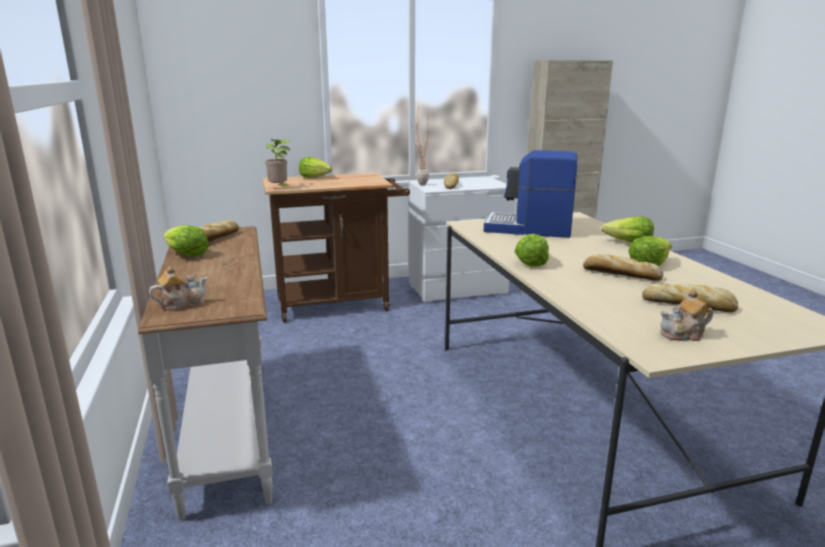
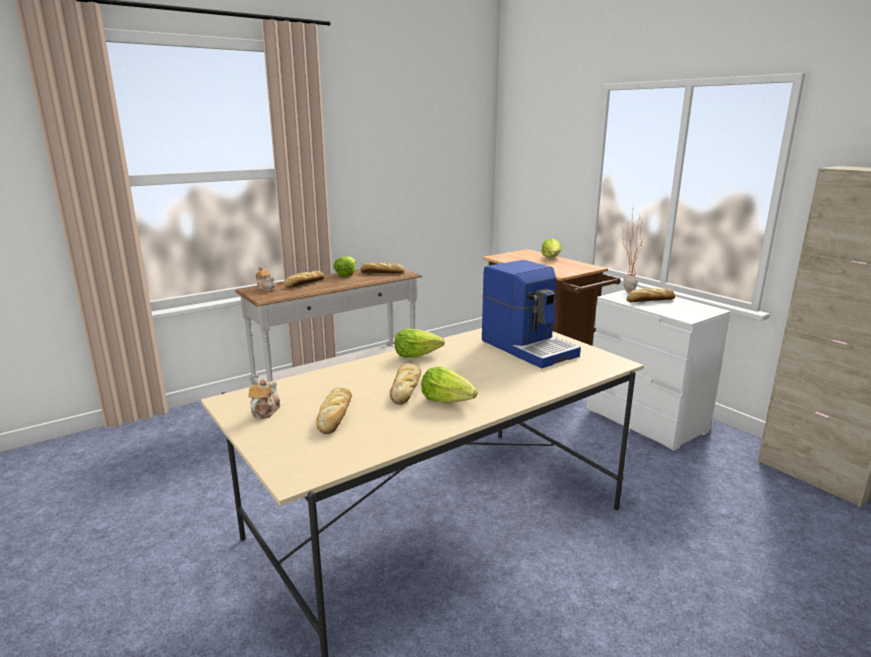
camera: 70 degrees right, 0 degrees up
potted plant [265,139,291,187] -> none
coffee machine [484,150,577,238] -> coffee machine turned 150 degrees clockwise [482,260,581,368]
lettuce [601,217,654,243] -> none
teapot [660,290,713,341] -> teapot turned 45 degrees clockwise [248,379,280,419]
none -> bread [285,271,324,288]

